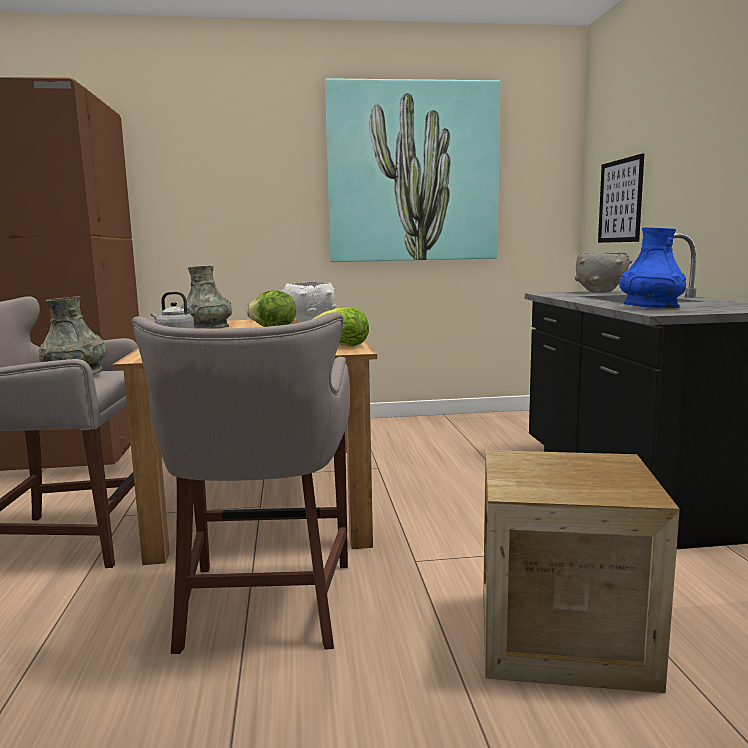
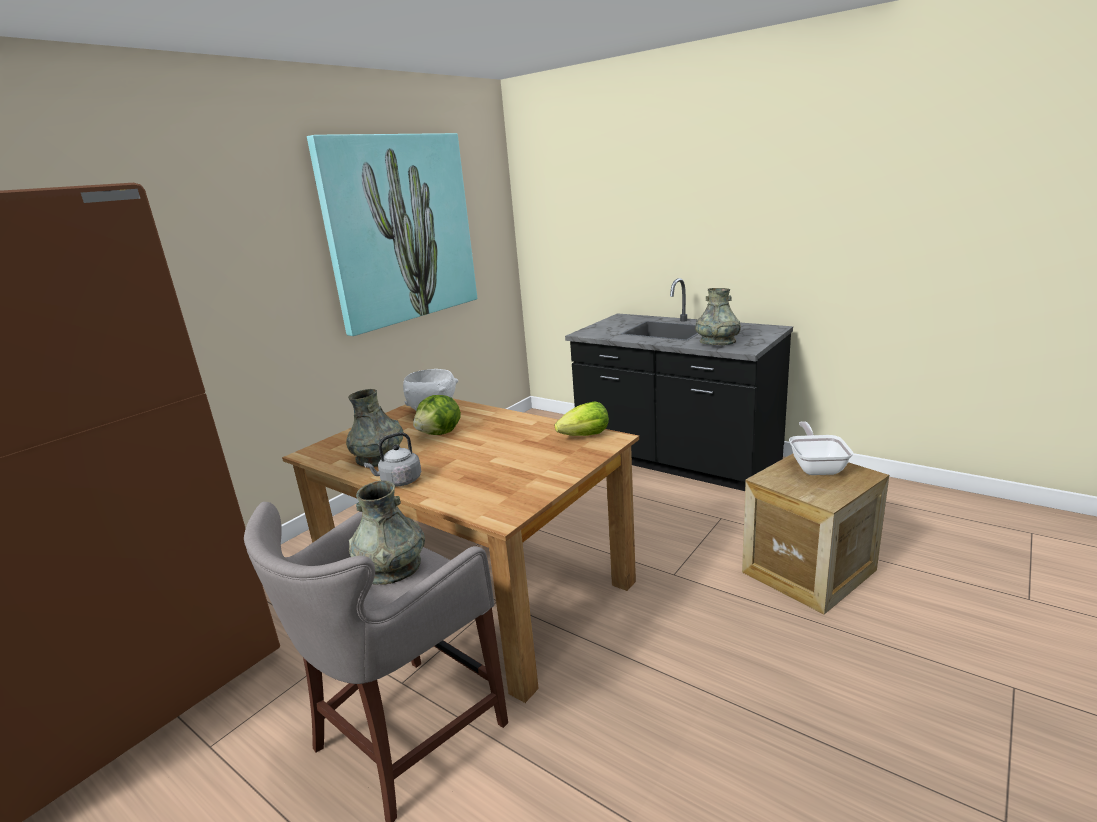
camera: 45 degrees left, 10 degrees up
grey stool [132,312,350,654] -> none
grey bowl [575,253,632,293] -> none
picture [598,154,644,243] -> none
blue vase [619,227,686,308] -> grey vase [695,288,741,345]
none -> frying pan [789,421,853,475]

